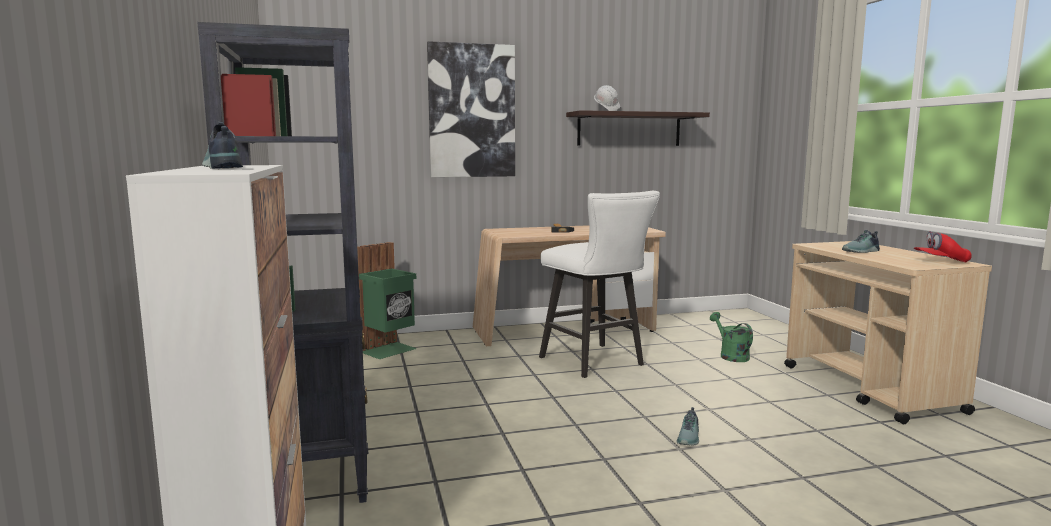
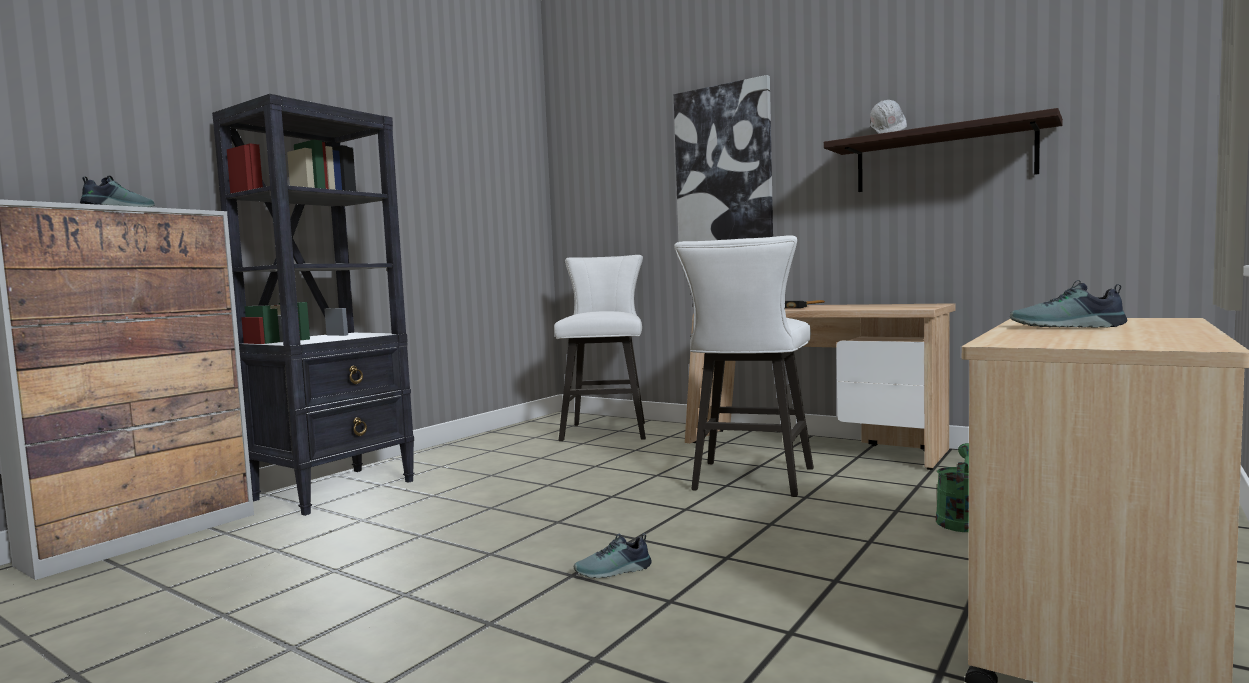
camera: 50 degrees right, 5 degrees down
green trash can [357,242,417,359] -> white stool [554,255,646,441]
red cap [914,231,972,262] -> none

